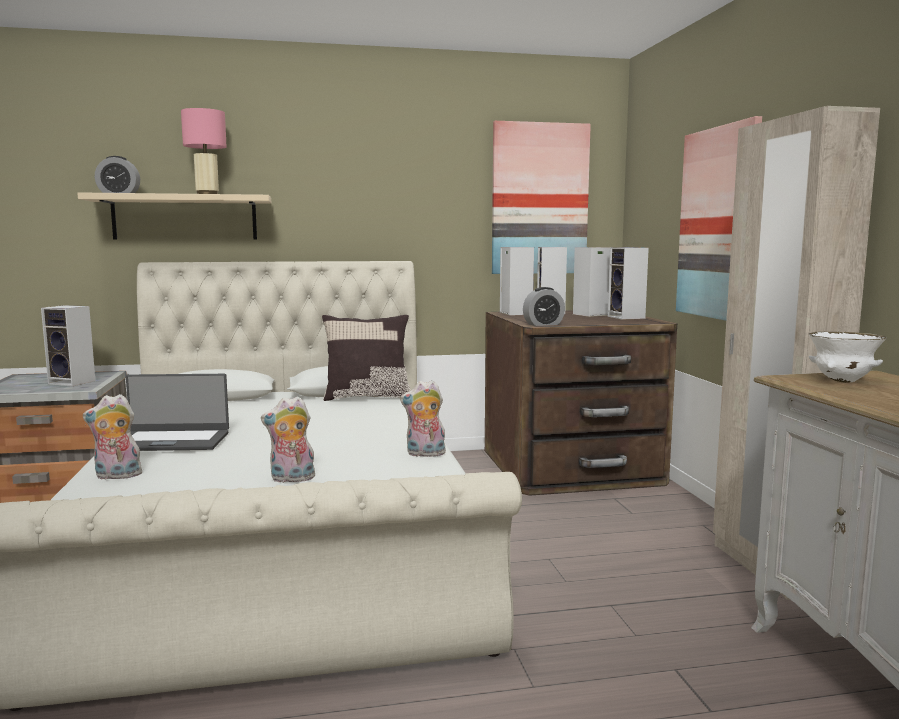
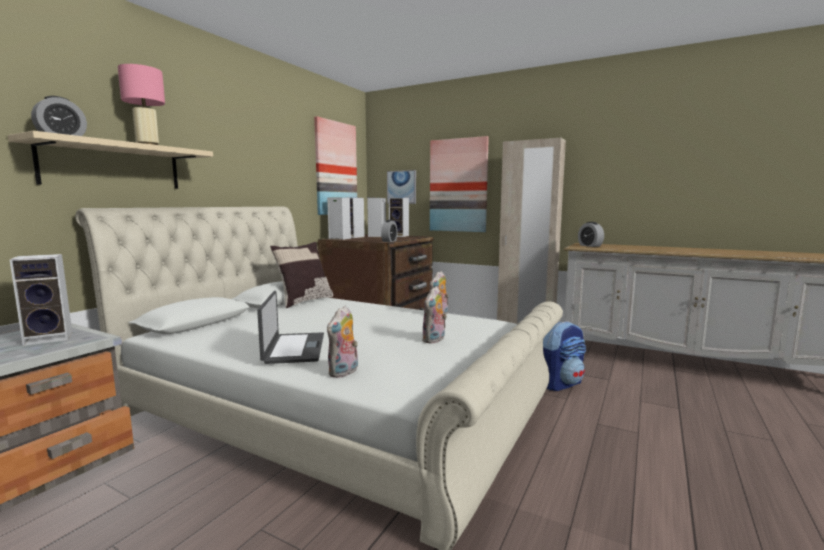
camera: 50 degrees left, 0 degrees up
laptop [126,374,229,451] -> laptop turned 45 degrees counterclockwise [257,291,324,364]
white bowl [809,332,887,383] -> alarm clock [578,222,604,247]
none -> picture [387,170,416,204]
none -> backpack [543,321,587,391]

